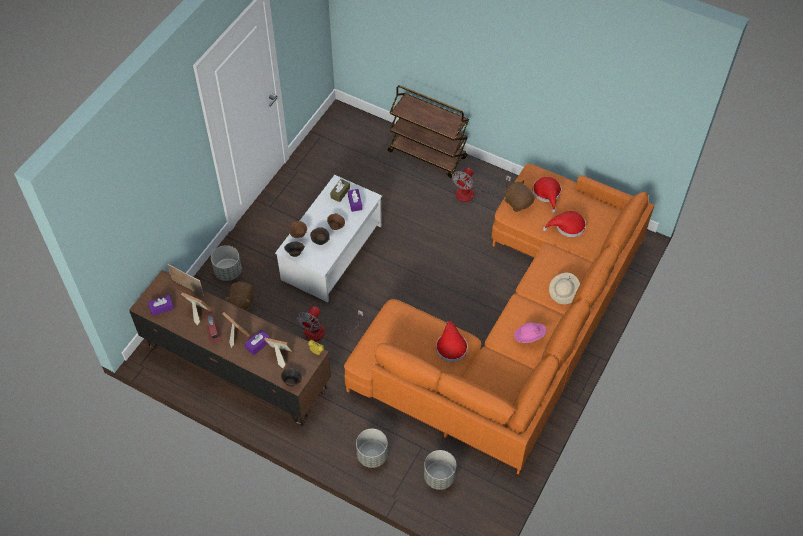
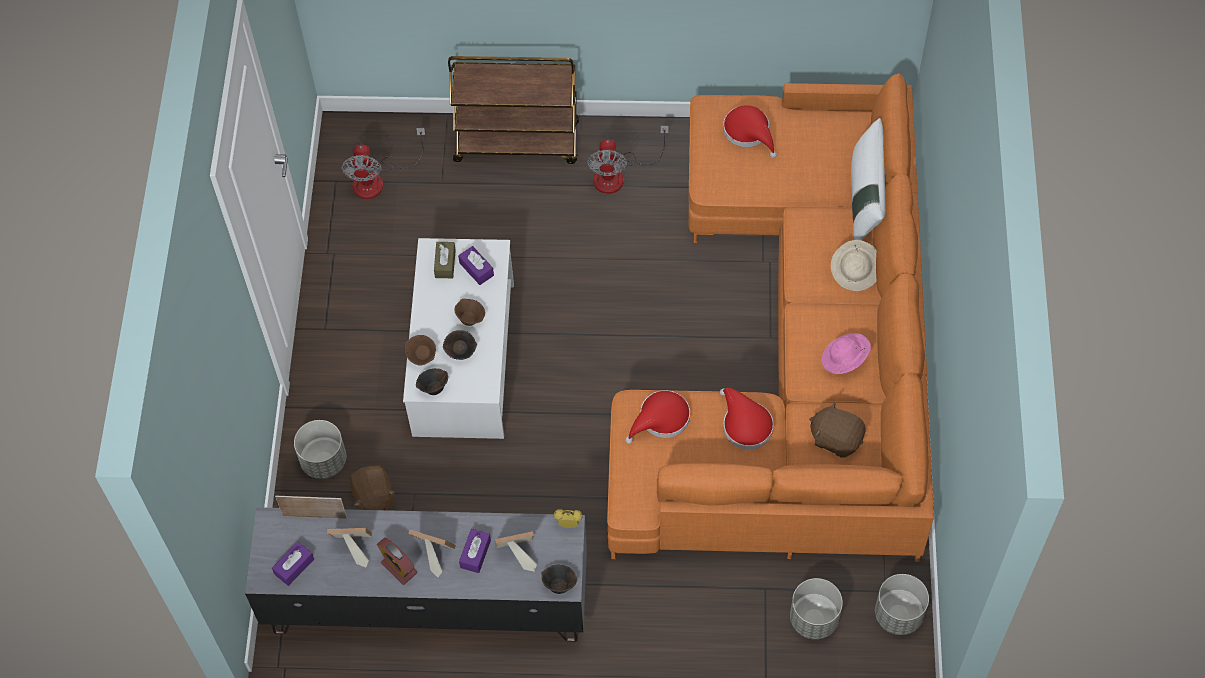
camera: 25 degrees left, 5 degrees up
brown tv stand [129,270,331,426] -> grey tv stand [245,507,587,641]
fan [297,306,363,341] -> fan moved to [342,128,425,199]
grey planter [356,429,388,468] -> grey planter moved to [875,574,929,635]
brown plush toy [504,180,534,212] -> brown plush toy moved to [809,401,866,458]
red hat [543,211,586,237] -> red hat moved to [625,390,690,444]
none -> white pillow [851,118,886,241]

